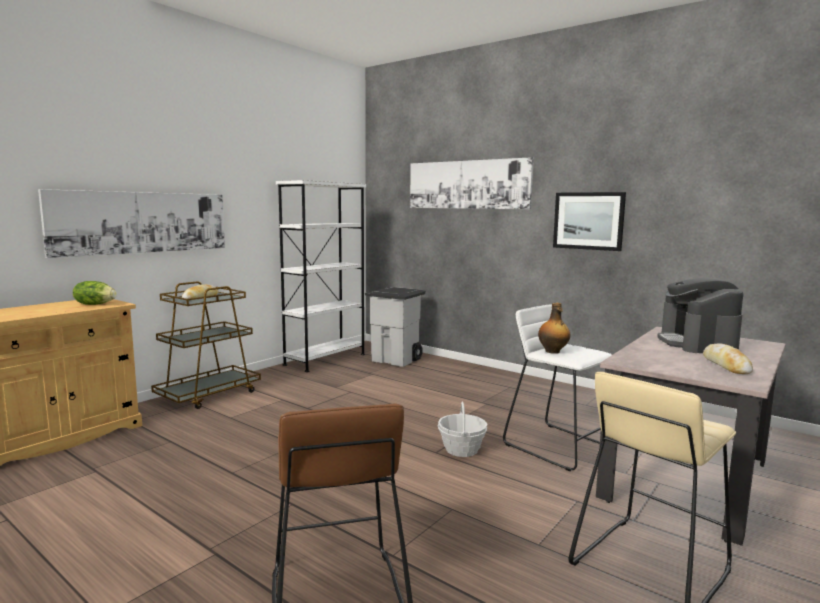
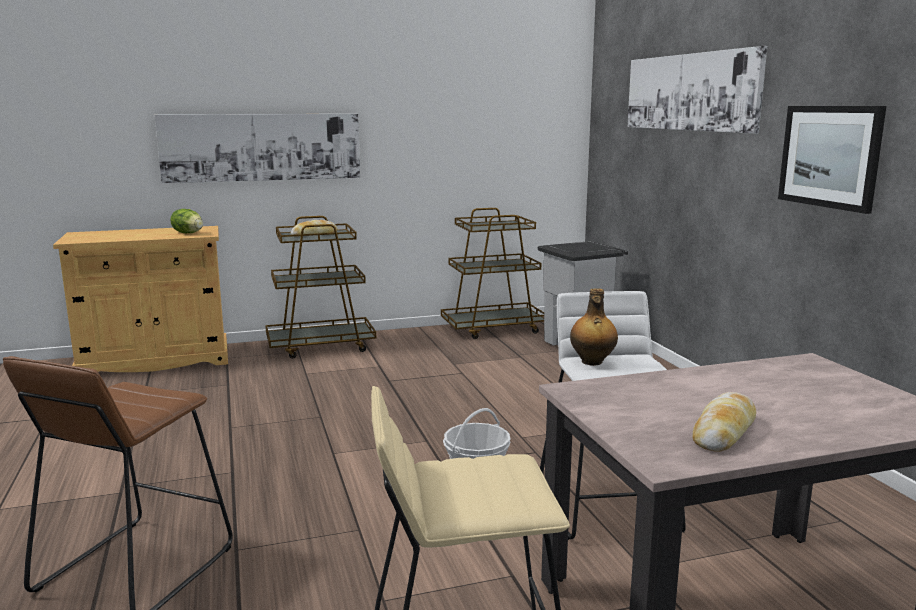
camera: 35 degrees right, 5 degrees up
white bookcase [276,180,366,372] -> brown cart [441,208,544,339]
coffee machine [657,277,743,353] -> none

